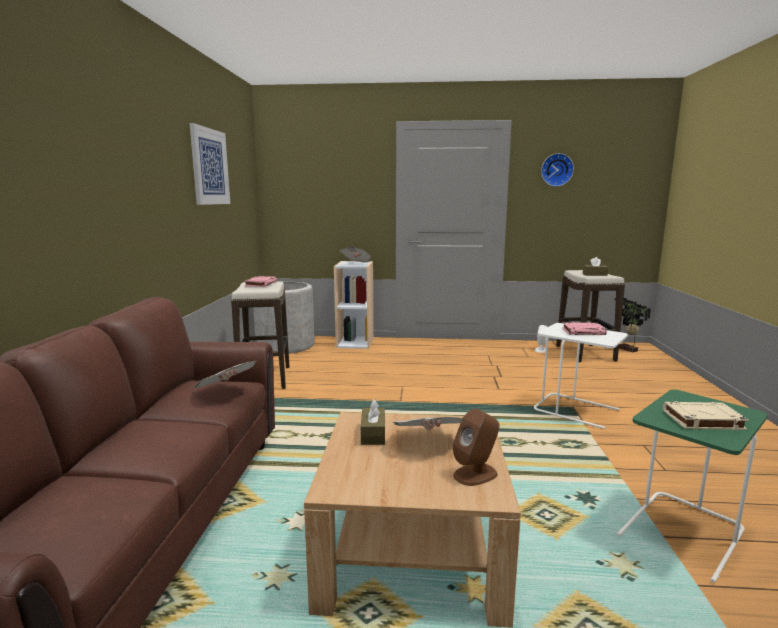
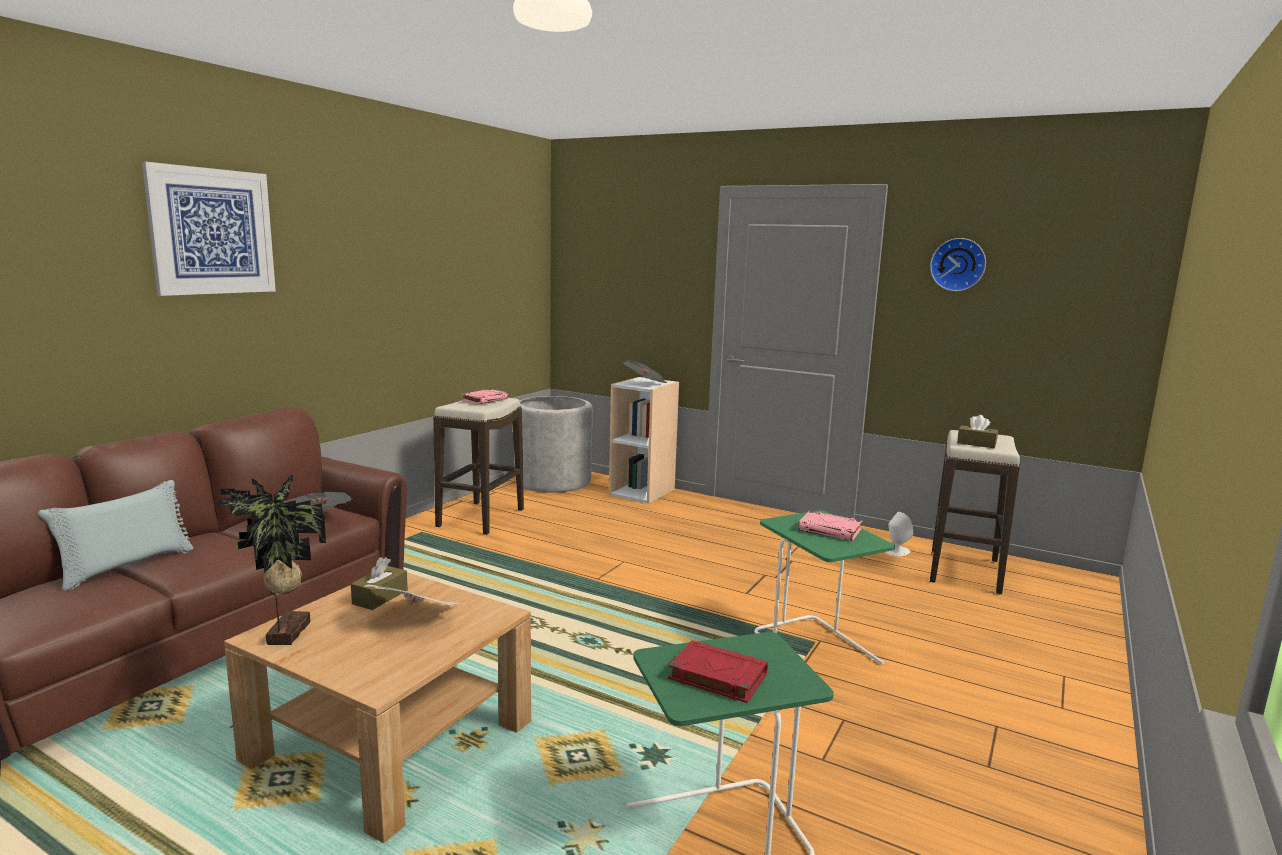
camera: 25 degrees right, 0 degrees up
picture [189,123,230,205] -> picture moved to [142,162,276,296]
brown speaker [453,409,499,486] -> none
white side table [534,323,628,429] -> green side table [754,510,895,665]
potted plant [615,298,651,352] -> potted plant moved to [217,475,326,645]
beige book [663,401,749,430] -> red book [668,640,768,703]
none -> blue pillow [38,480,193,591]

